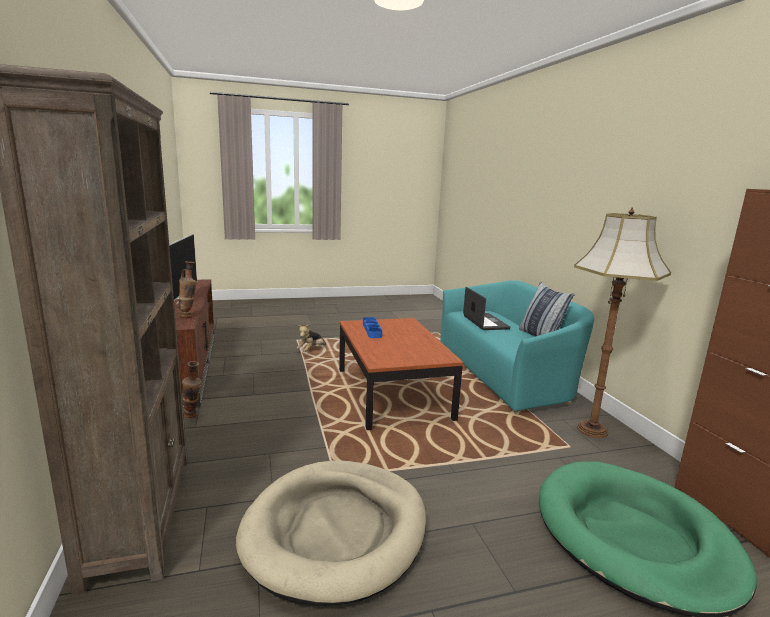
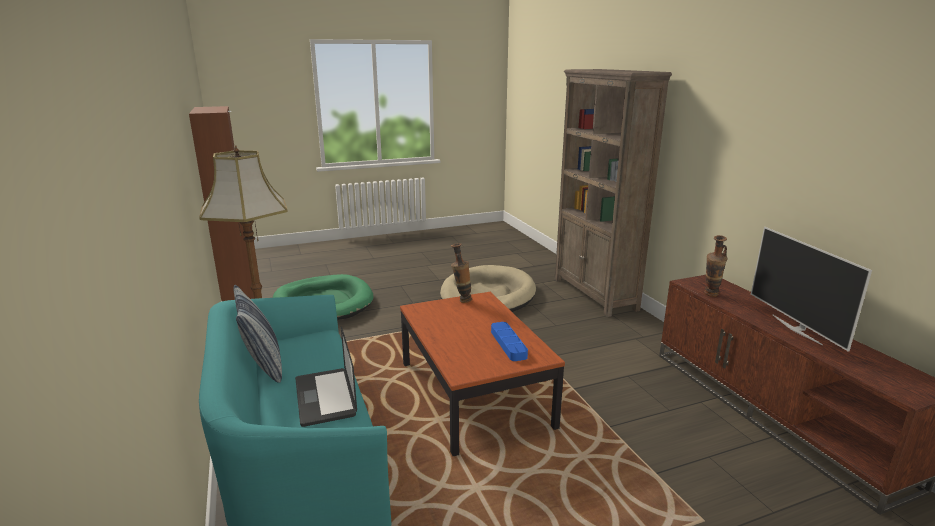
camera: 175 degrees right, 5 degrees up
vase [182,361,201,418] -> vase moved to [451,243,472,303]
plush toy [297,325,326,352] -> none

